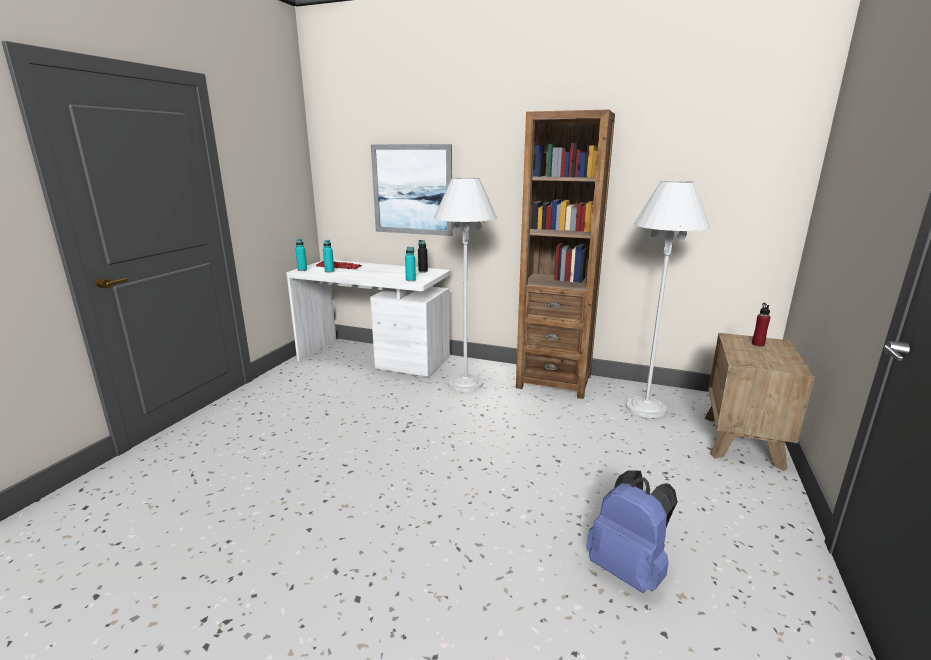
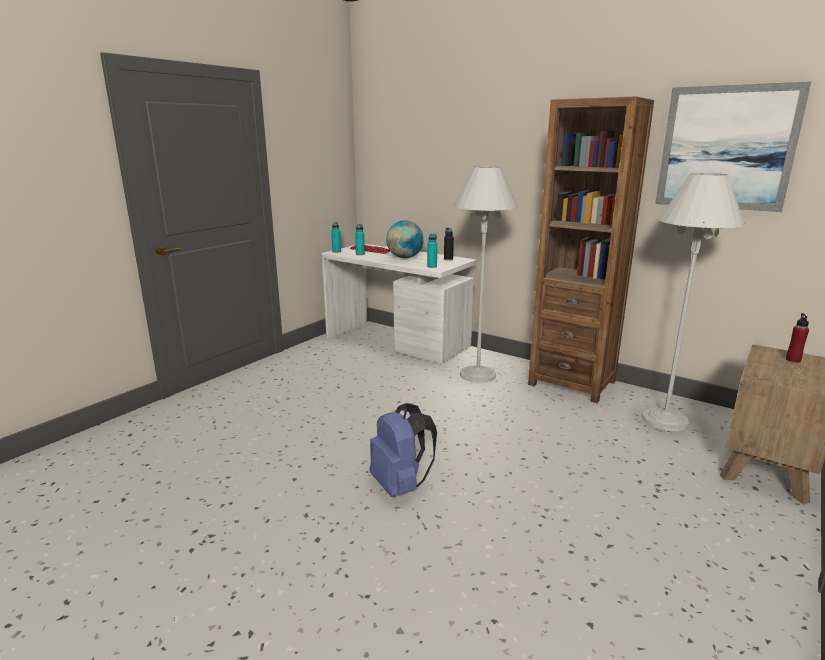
camera: 15 degrees right, 0 degrees up
picture [371,144,453,236] -> picture moved to [655,82,811,212]
blue backpack [586,470,677,593] -> blue backpack moved to [370,403,437,497]
none -> globe [386,220,424,258]

